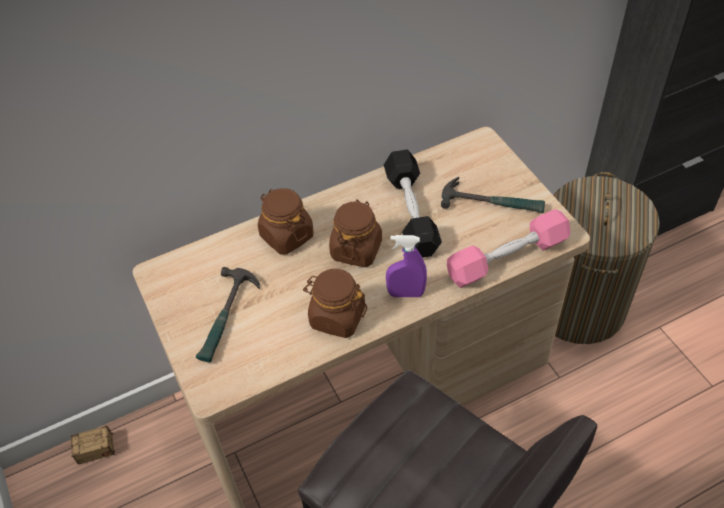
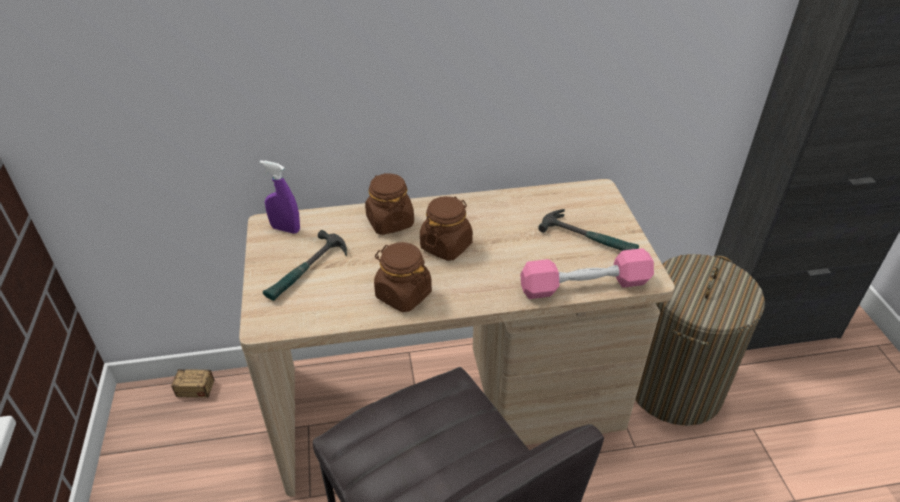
camera: 15 degrees right, 10 degrees down
black dumbbell [384,149,442,258] -> none
purple spray bottle [386,235,427,297] -> purple spray bottle moved to [260,160,300,234]

